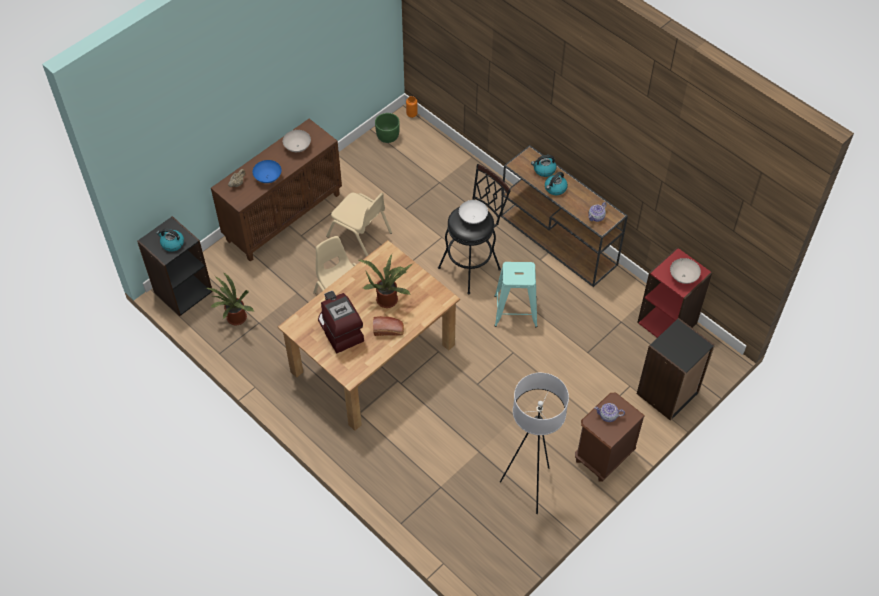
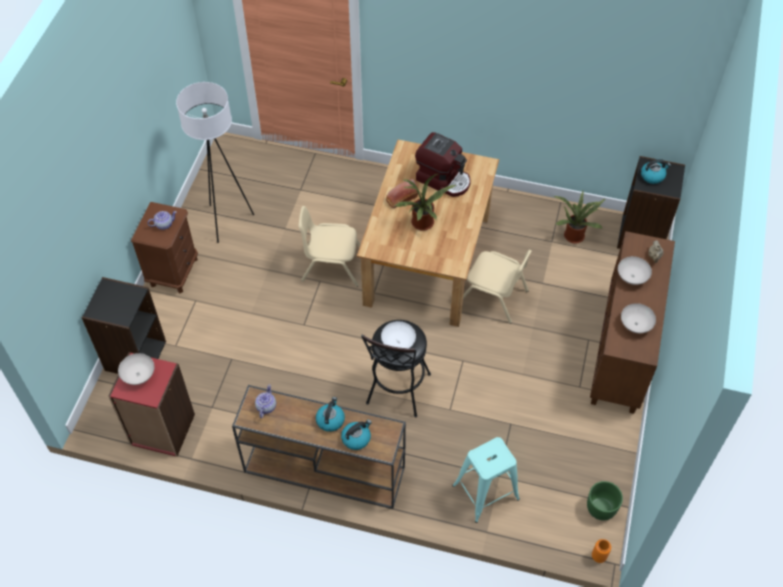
camera: 150 degrees right, 0 degrees up
blue bowl [253,160,281,183] -> white bowl [618,256,652,285]
beige chair [326,193,392,257] -> beige chair moved to [299,206,361,287]
turquoise stool [494,262,538,327] -> turquoise stool moved to [452,437,520,523]

